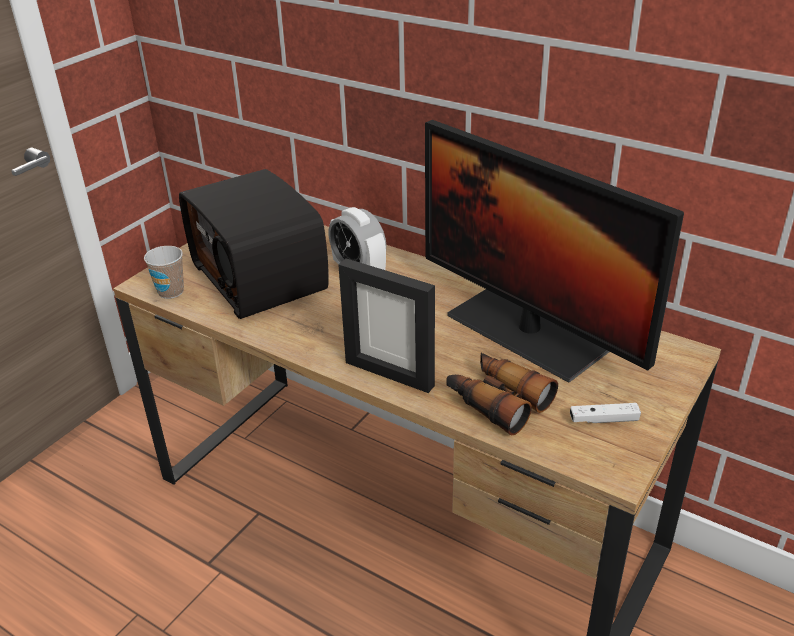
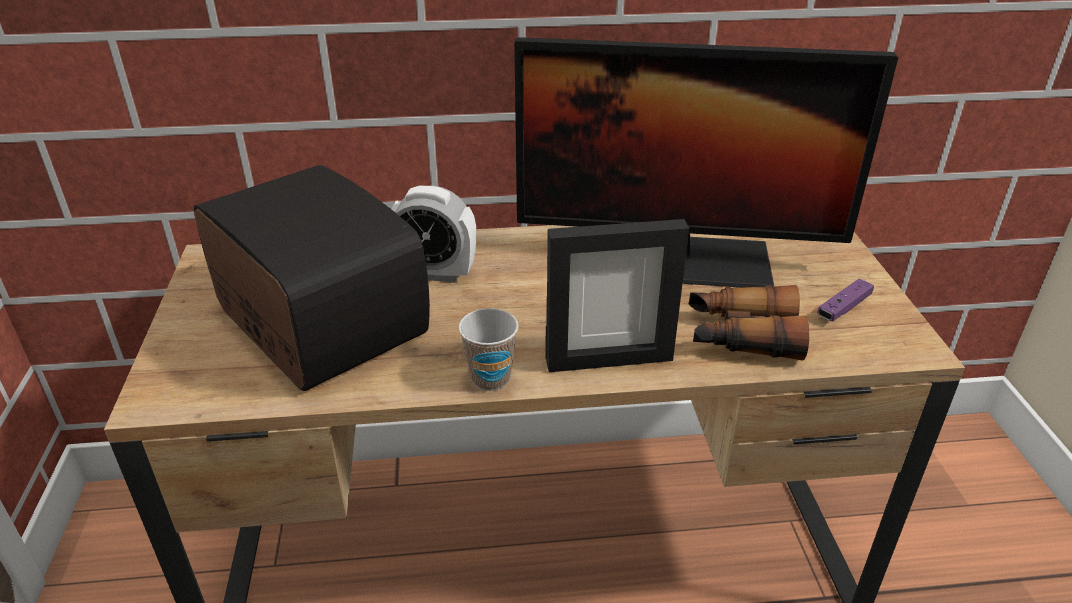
camera: 40 degrees left, 0 degrees up
cup [144,246,184,299] -> cup moved to [459,308,519,391]
radio [179,169,329,319] -> radio turned 150 degrees counterclockwise [194,165,430,391]
white game controller [570,403,641,423] -> purple game controller [817,278,874,321]

